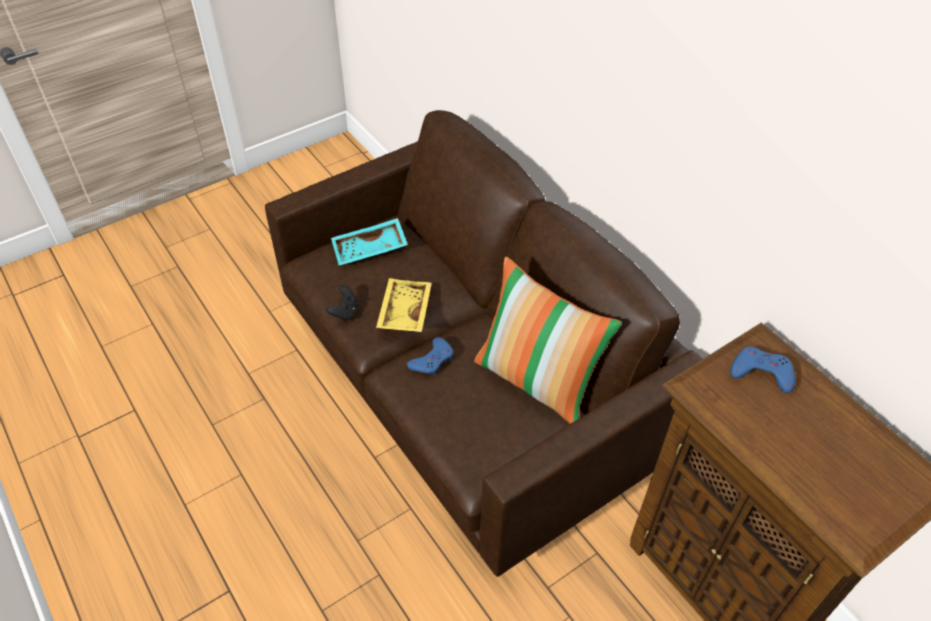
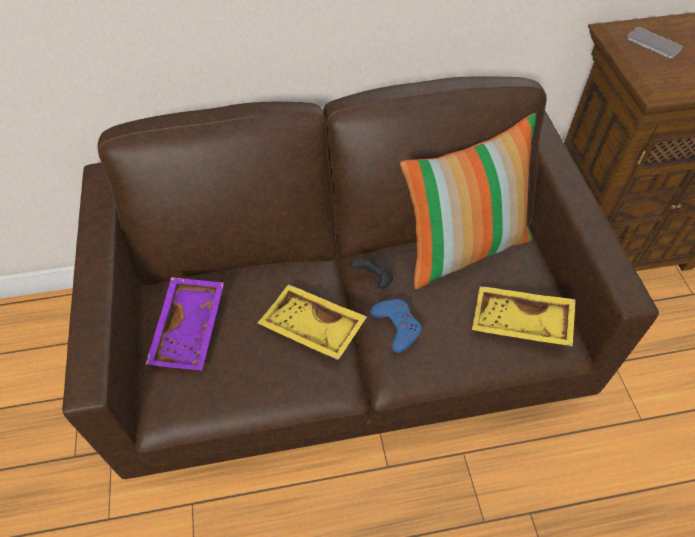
camera: 65 degrees left, 5 degrees up
black game controller [326,285,359,321] -> black game controller moved to [351,257,393,289]
turquoise tray [331,218,408,265] -> purple tray [146,277,224,370]
blue game controller [730,347,795,393] -> phone [627,27,683,58]
none -> yellow tray [472,286,576,346]

